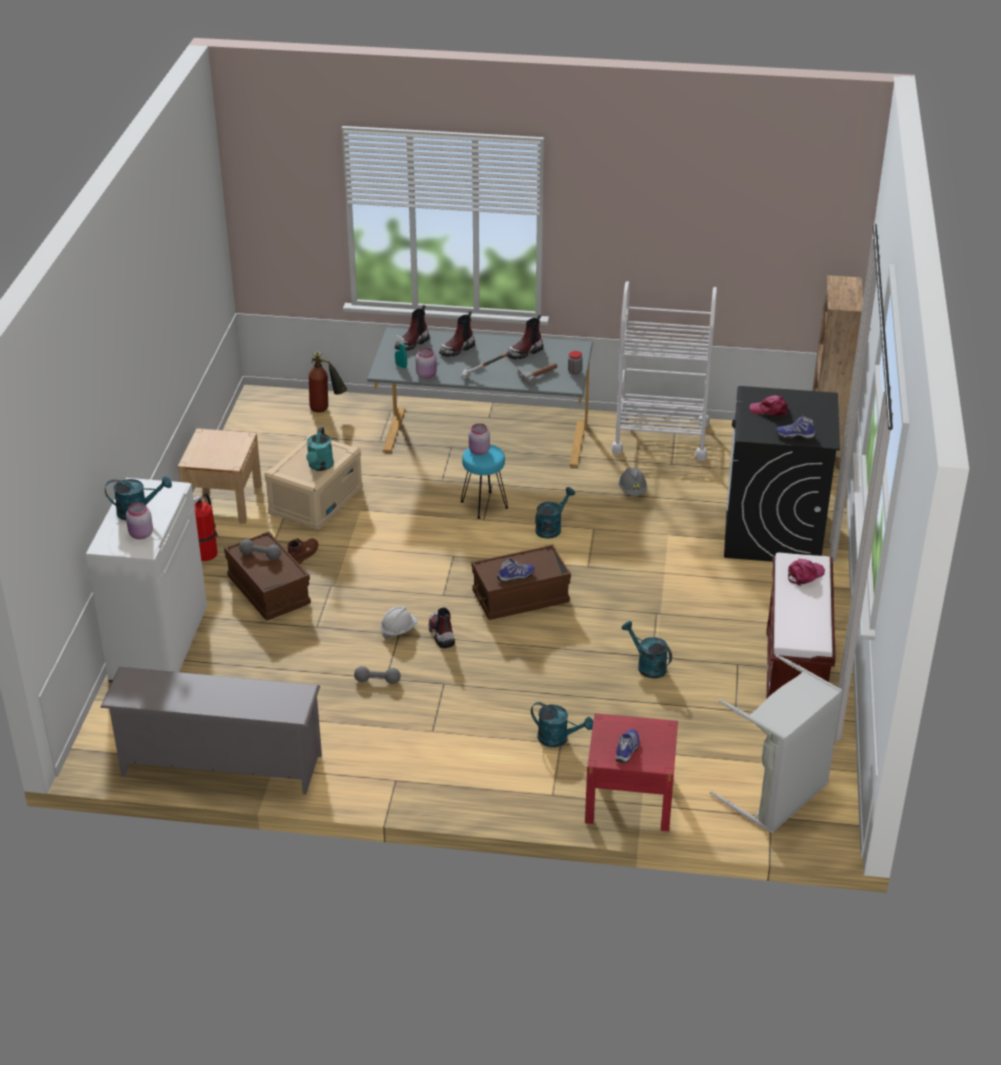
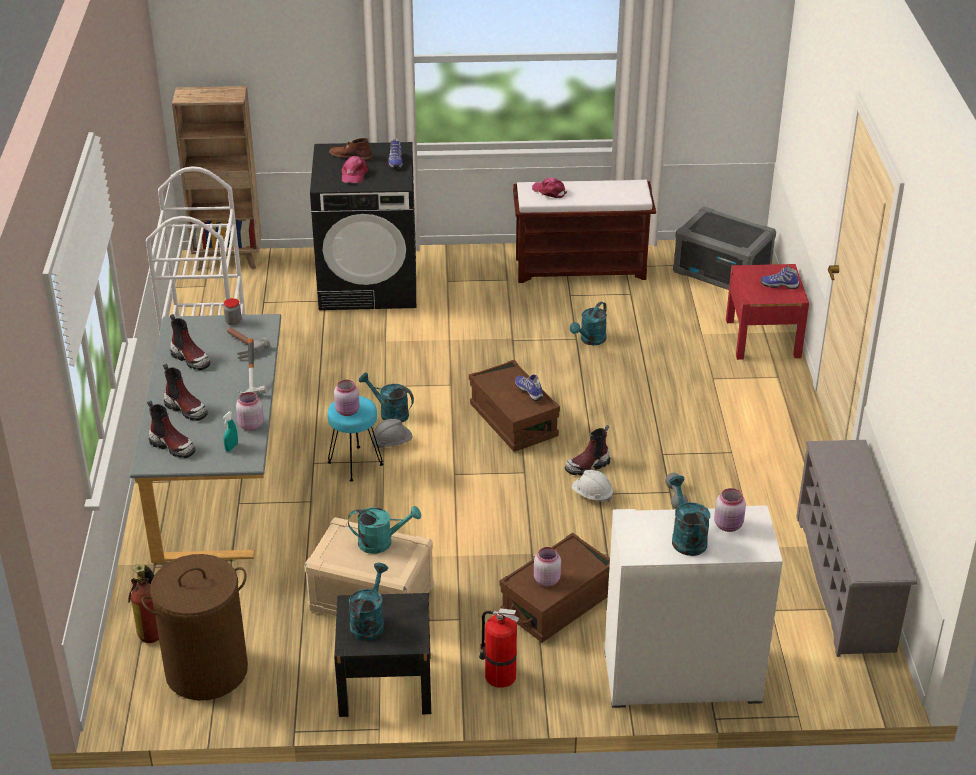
camera: 100 degrees left, 0 degrees up
beige nightstand [178,428,262,524] -> black nightstand [334,593,431,717]
grey dumbbell [239,539,281,560] -> pink jar [534,547,561,587]
brown boot [287,538,318,564] -> brown boot moved to [329,138,373,162]
turquoise watering can [531,702,593,747] -> turquoise watering can moved to [349,563,388,641]
grey hard hat [619,468,647,496] -> grey hard hat moved to [372,419,412,448]
grey laundry basket [710,654,843,833] -> grey storage box [673,206,776,290]
none -> brown laundry basket [141,554,248,700]

